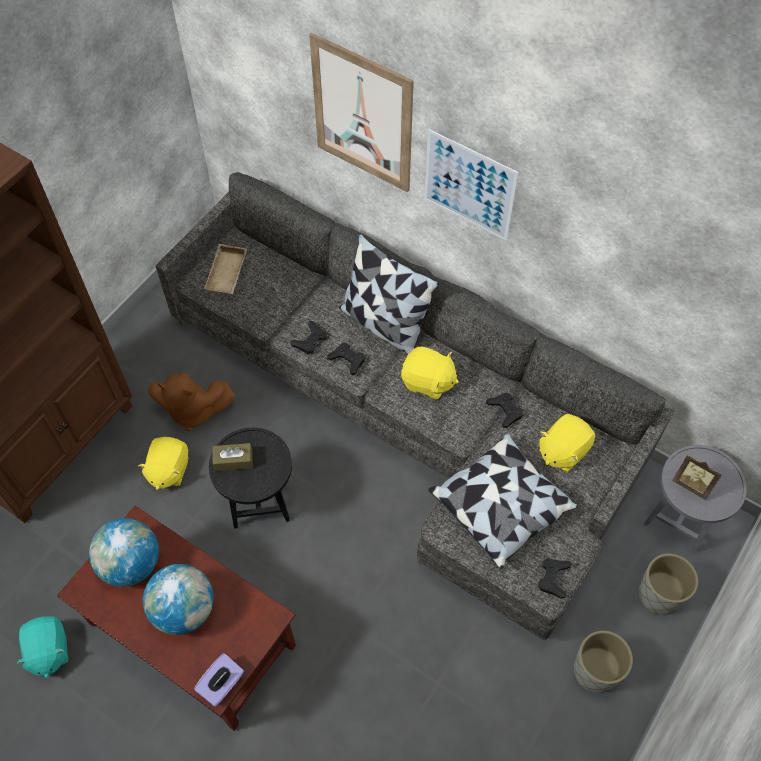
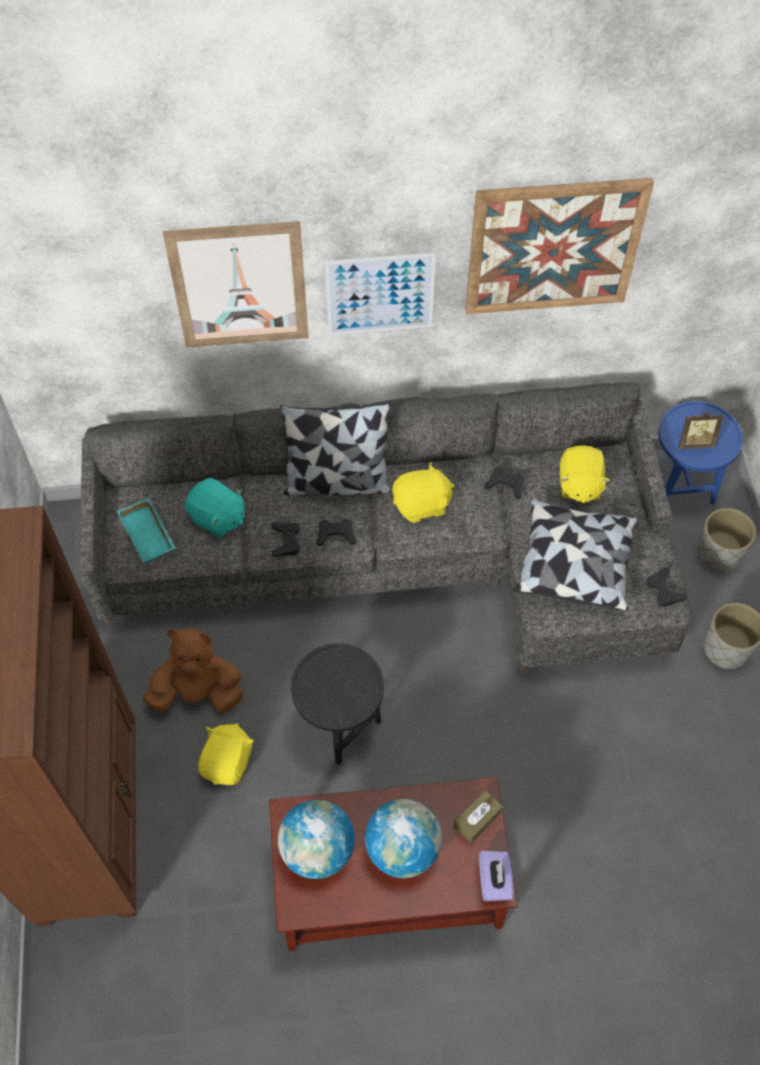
camera: 40 degrees left, 0 degrees up
turquoise plush toy [16,616,68,678] -> turquoise plush toy moved to [184,478,244,538]
yellow plush toy [138,437,188,490] -> yellow plush toy turned 135 degrees counterclockwise [198,723,254,785]
brown plush toy [148,372,235,431] -> brown plush toy turned 150 degrees counterclockwise [143,628,243,713]
beige tray [204,244,247,294] -> turquoise tray [117,498,176,564]
brown tissue box [212,443,253,471] -> brown tissue box moved to [454,790,503,843]
grey side table [644,445,747,554] -> blue side table [658,401,743,504]
none -> picture [465,178,654,314]

